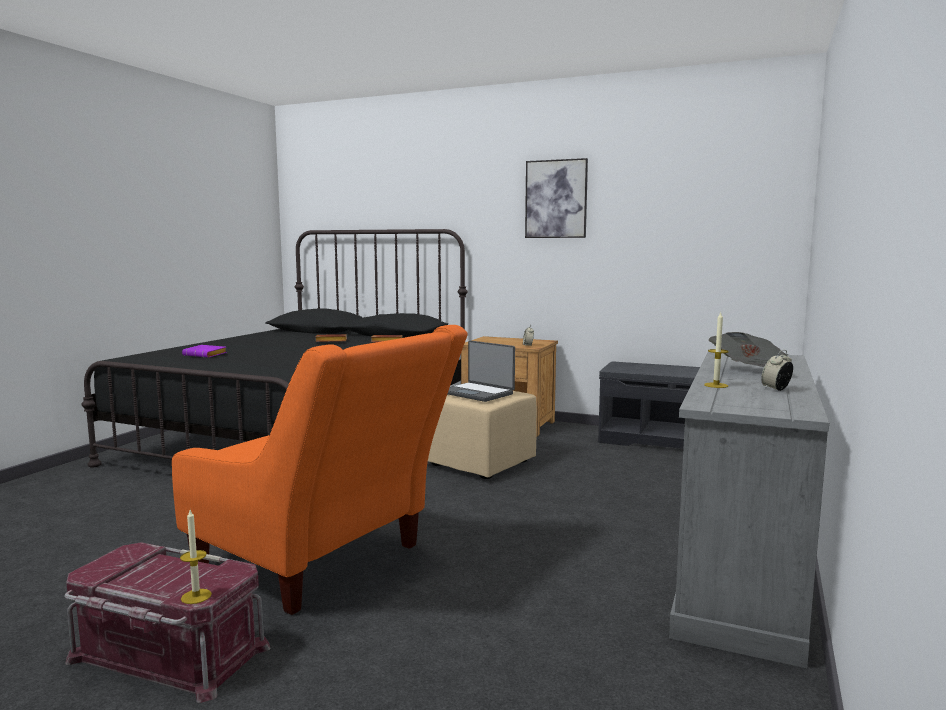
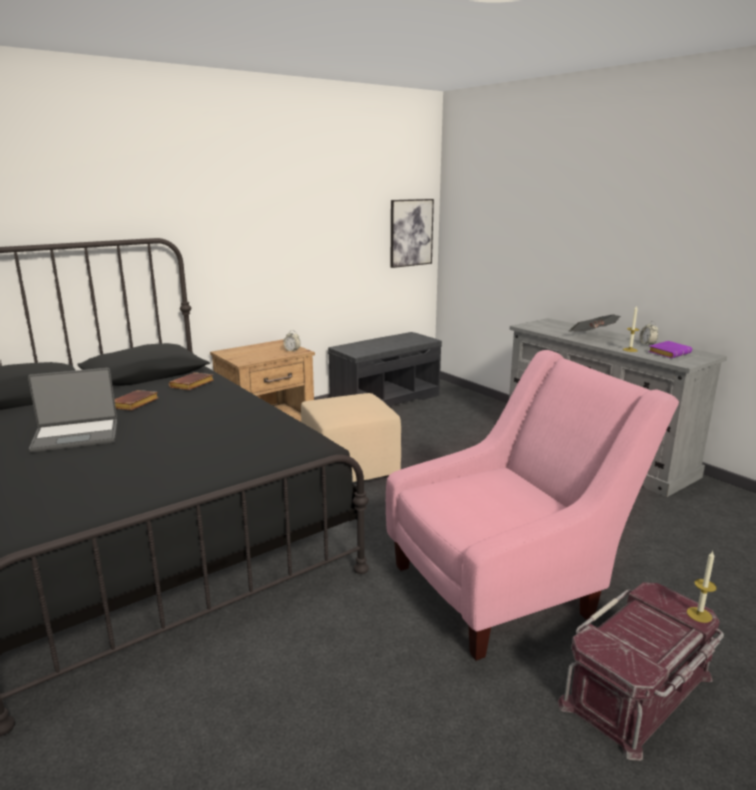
camera: 60 degrees left, 10 degrees up
orange armchair [172,325,468,615] -> pink armchair [386,350,679,661]
purple book [182,345,227,358] -> purple book moved to [648,341,692,358]
laptop [448,340,515,402] -> laptop moved to [28,368,118,453]
picture [525,158,588,238] -> picture moved to [390,199,434,268]

